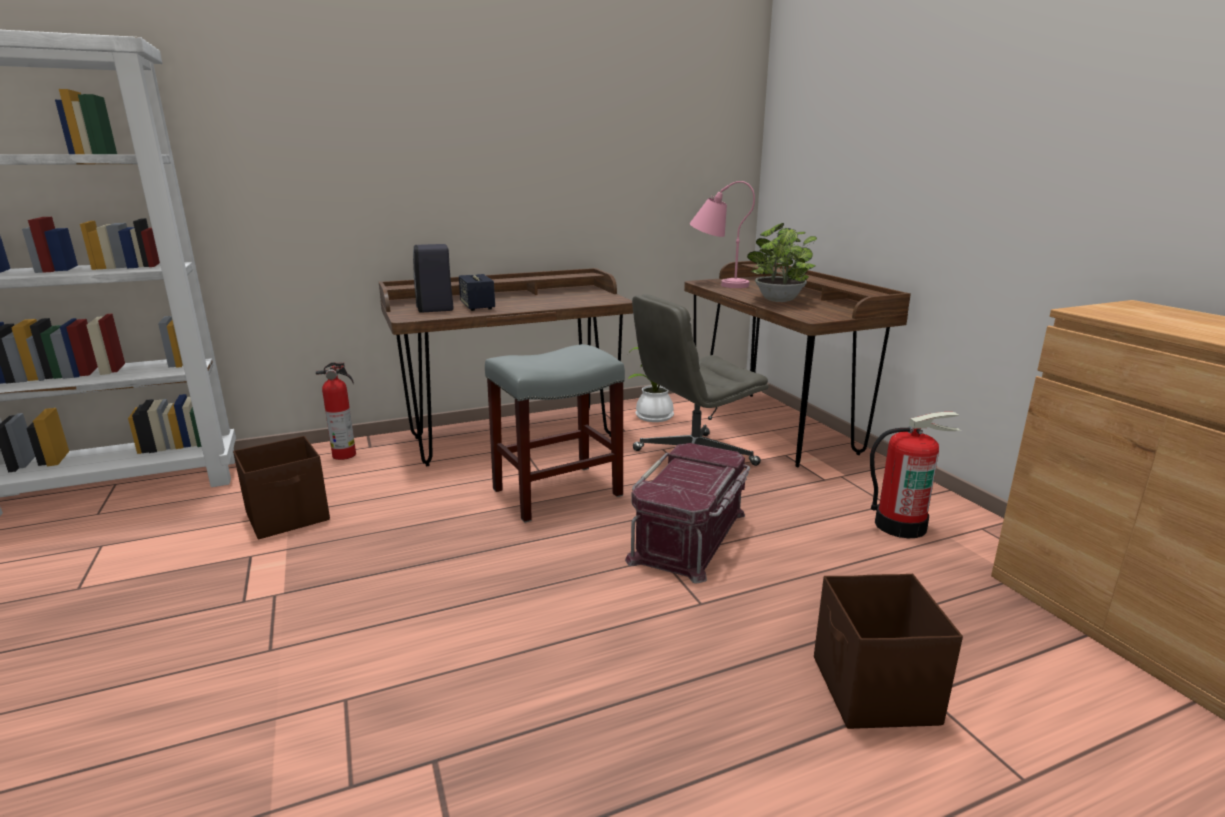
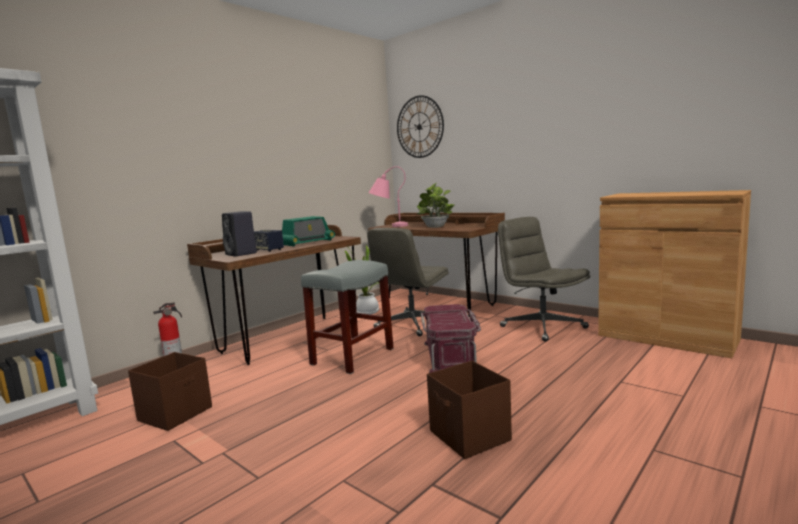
camera: 25 degrees left, 10 degrees down
brown storage box [814,574,963,729] -> brown storage box moved to [427,361,512,459]
fire extinguisher [870,412,961,538] -> grey office chair [498,217,590,342]
none -> radio [282,216,335,246]
none -> wall clock [397,95,444,158]

